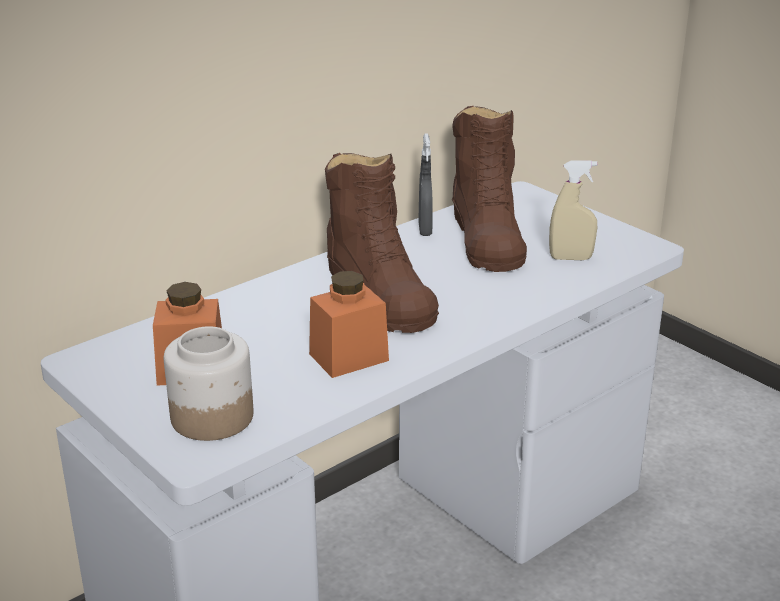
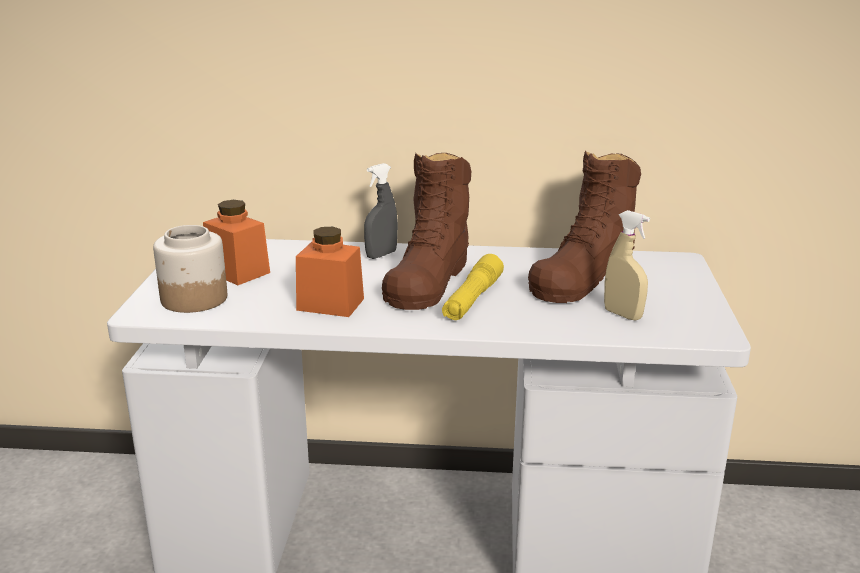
camera: 45 degrees right, 5 degrees down
grey spray bottle [418,133,433,236] -> grey spray bottle moved to [364,163,398,259]
none -> yellow flashlight [442,254,504,320]

